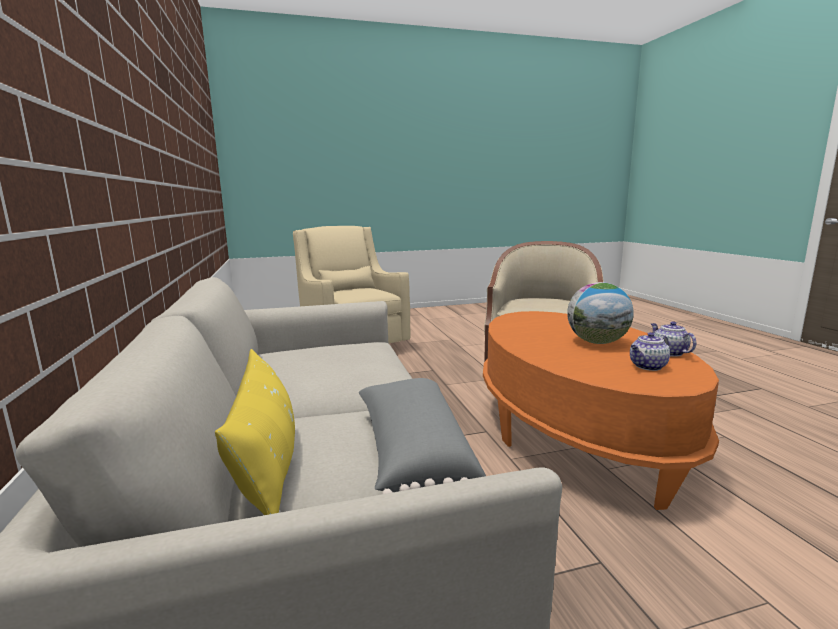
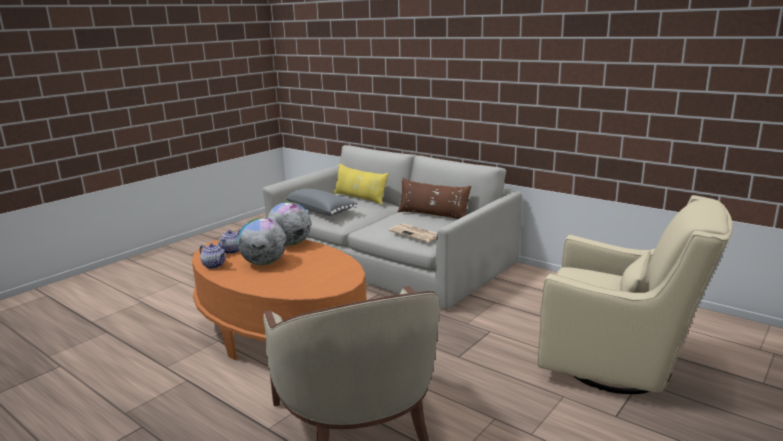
camera: 145 degrees right, 5 degrees up
none -> globe [267,202,311,246]
none -> newspaper [389,223,437,242]
none -> brown pillow [397,178,471,219]

